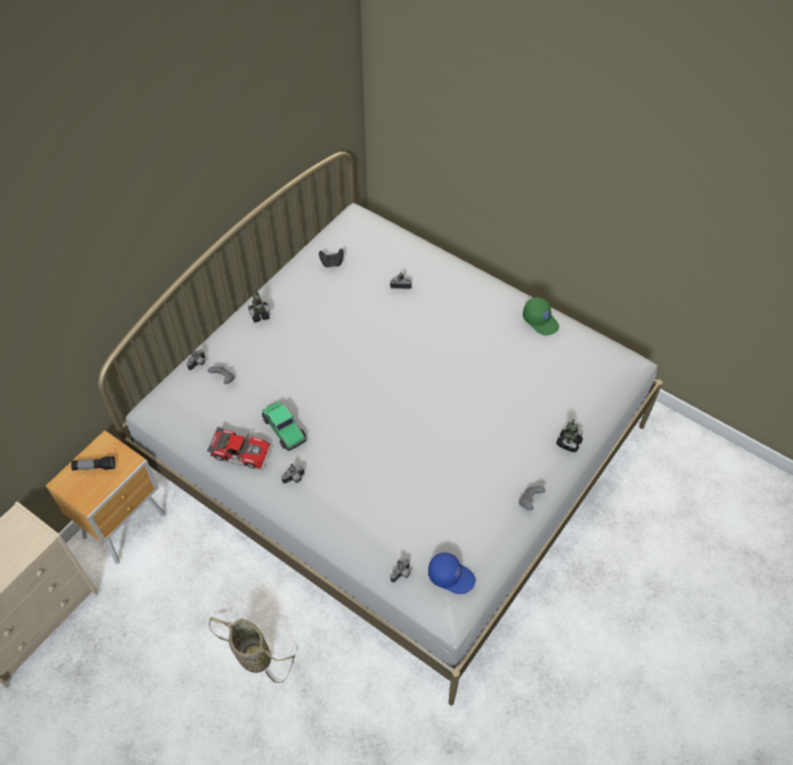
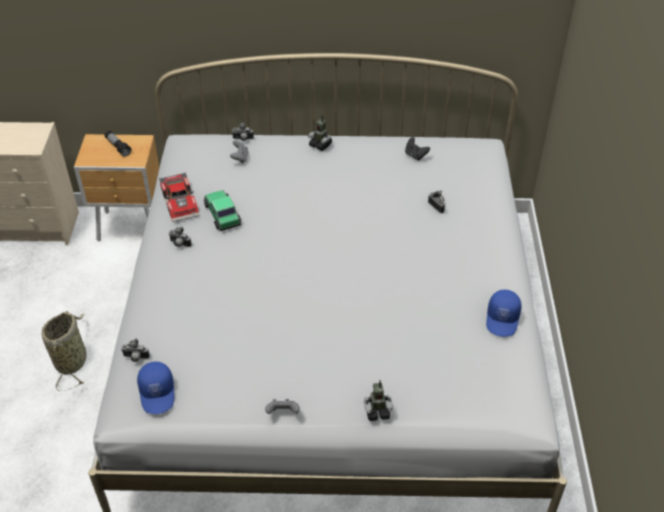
camera: 55 degrees right, 10 degrees down
toy car [262,401,307,451] -> toy car turned 135 degrees clockwise [203,190,241,231]
green cap [523,297,559,335] -> blue cap [486,290,522,337]

